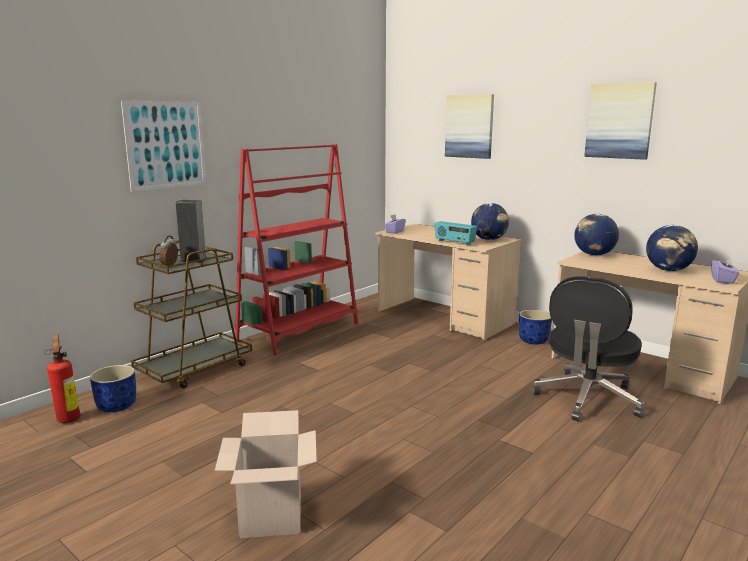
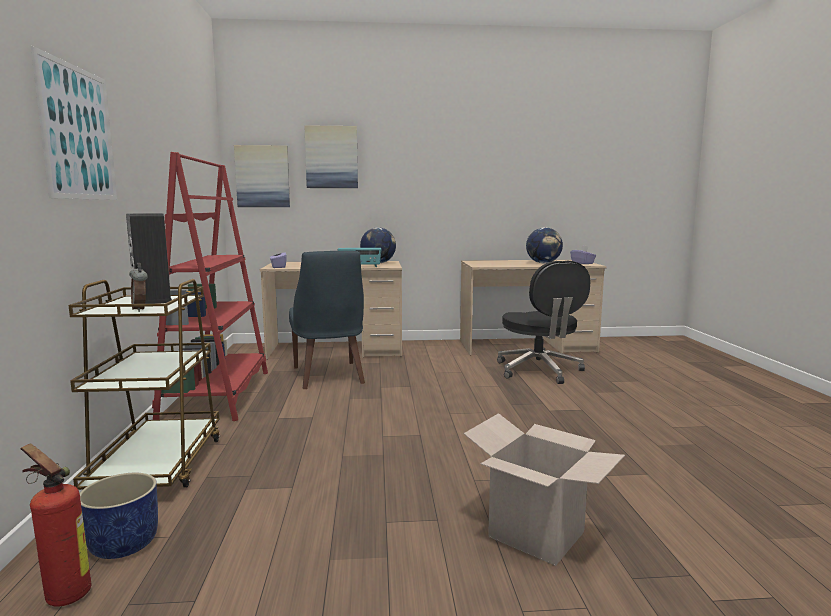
camera: 45 degrees left, 5 degrees down
blue planter [519,310,552,345] -> none
globe [574,214,619,256] -> none
picture [584,82,657,160] -> picture moved to [234,145,290,207]
none -> blue chair [289,251,365,389]

